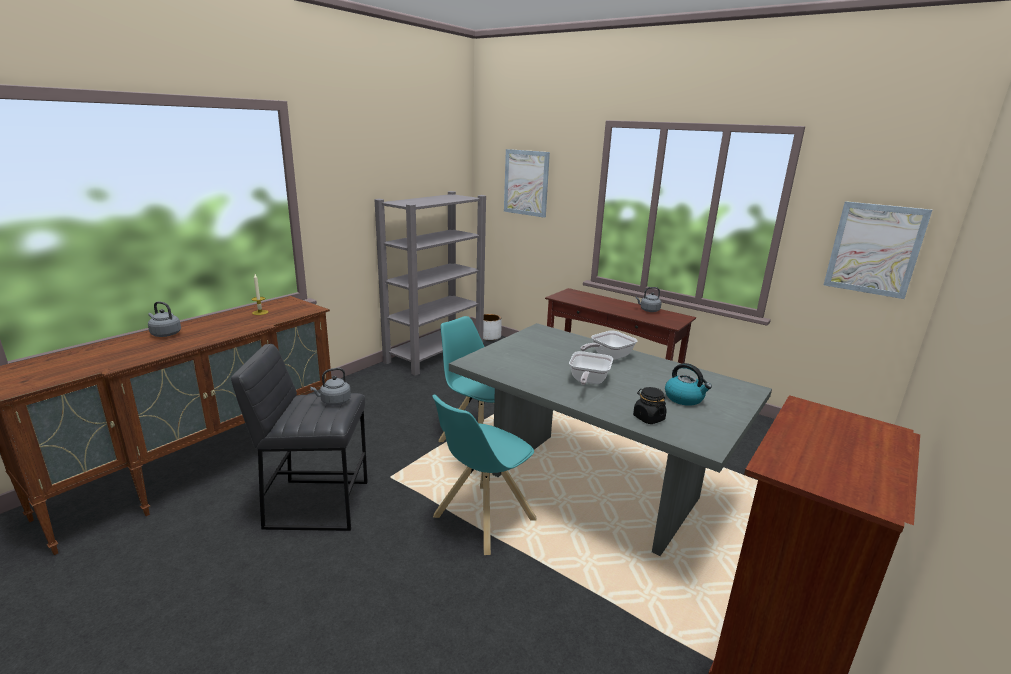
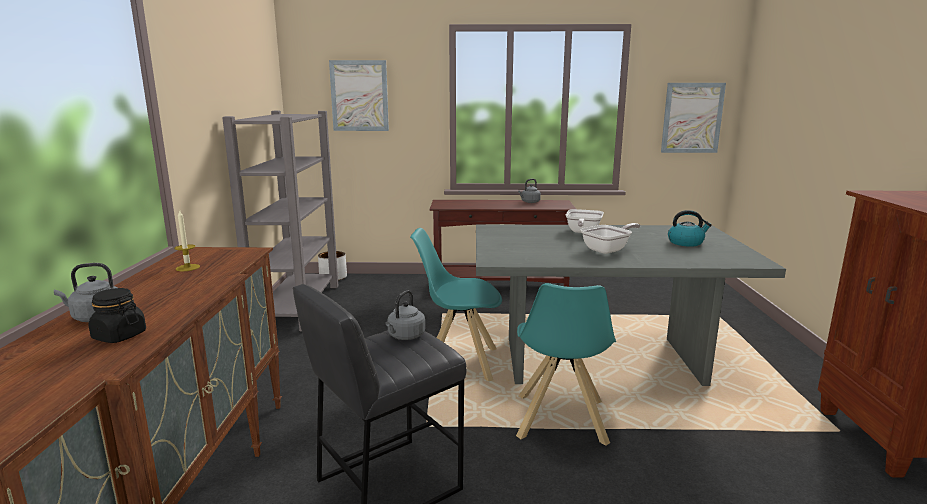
camera: 35 degrees left, 5 degrees down
frying pan [569,351,613,385] -> frying pan turned 105 degrees counterclockwise [580,223,641,254]
black jar [633,387,667,424] -> black jar moved to [88,288,146,343]

